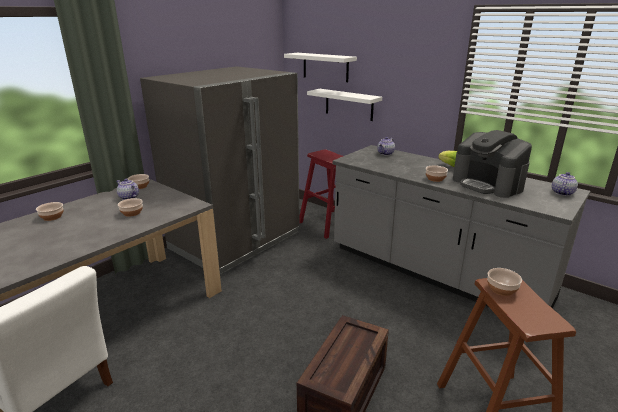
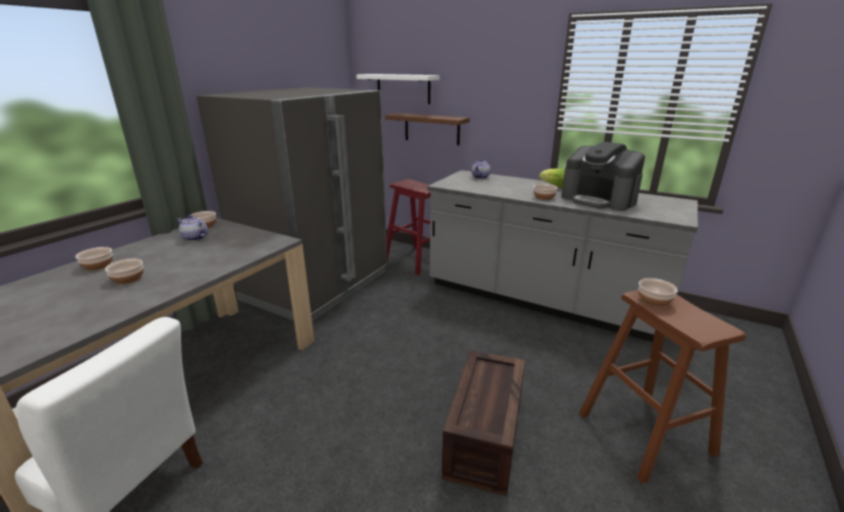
camera: 10 degrees left, 0 degrees up
bowl [118,198,143,217] -> bowl moved to [105,259,144,284]
white shelf [307,89,382,121] -> brown shelf [385,113,470,145]
teapot [552,172,578,196] -> none

